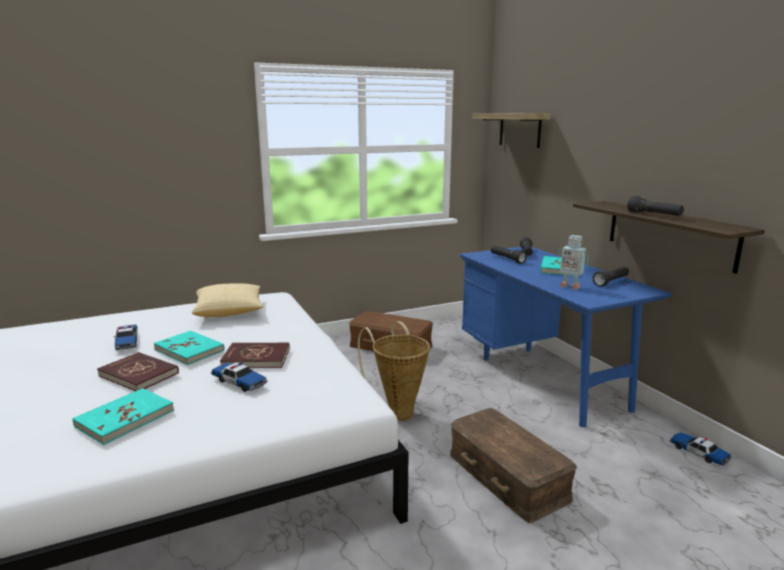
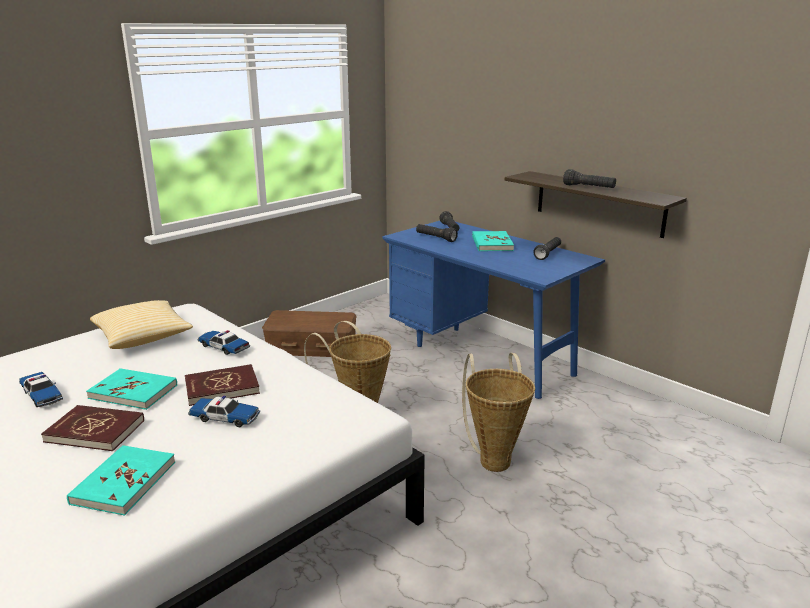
camera: 20 degrees left, 5 degrees up
brown storage box [450,408,577,523] -> basket [462,353,535,472]
shelf [472,113,551,148] -> none
toy robot [557,235,589,290] -> none
toy car [669,432,732,466] -> toy car moved to [198,330,250,355]

